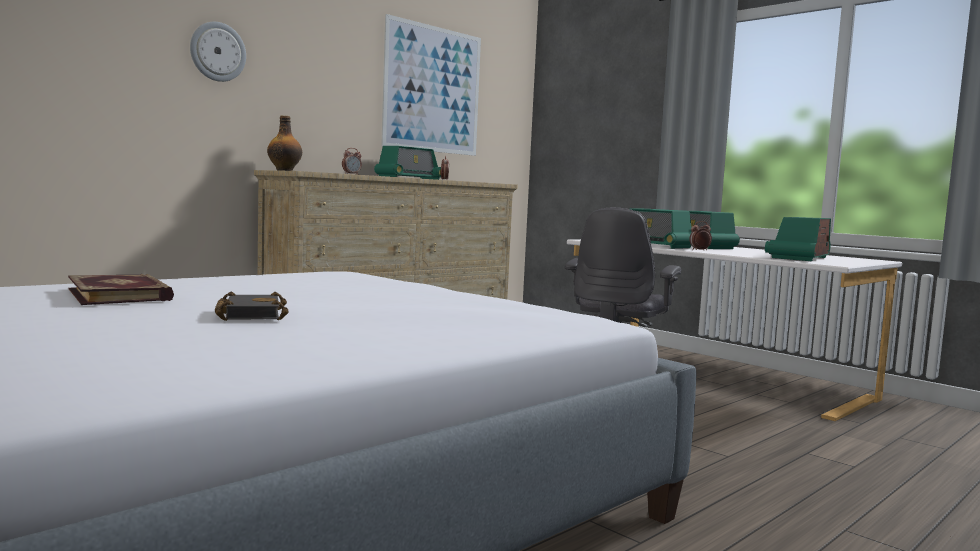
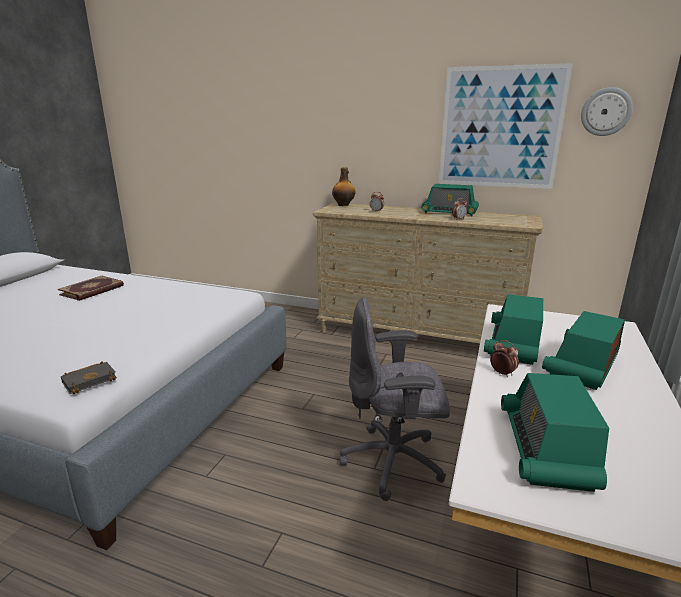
camera: 65 degrees right, 15 degrees up
wall clock [190,22,246,82] -> wall clock moved to [581,87,633,136]
black book [215,292,289,321] -> black book moved to [61,361,117,394]
radio [765,217,831,261] -> radio turned 90 degrees counterclockwise [501,373,609,492]

